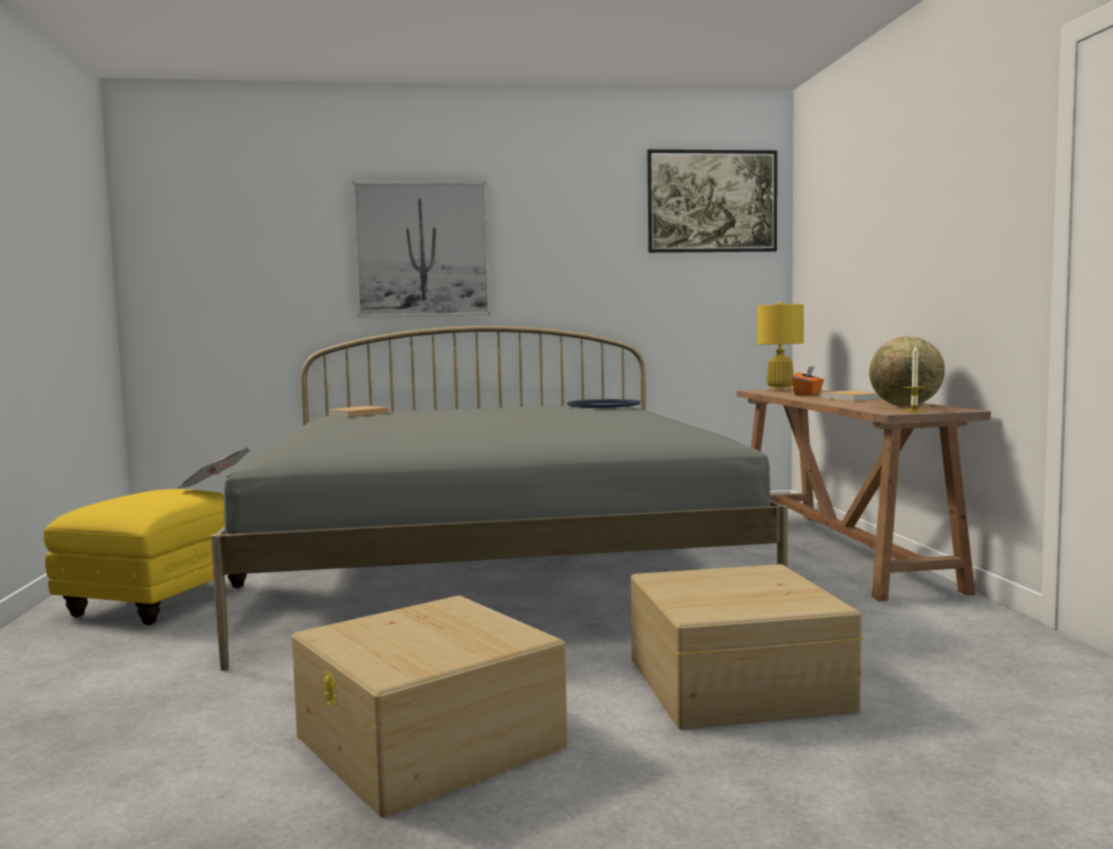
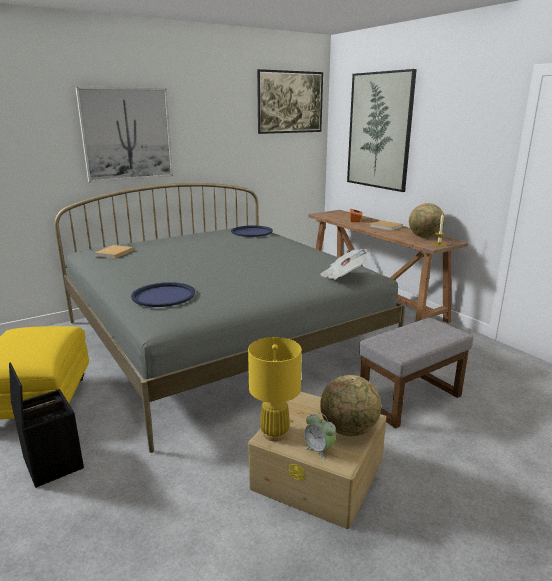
camera: 25 degrees left, 15 degrees up
newspaper [177,447,250,488] -> newspaper moved to [320,249,368,280]
beige storage box [631,564,863,729] -> grey ottoman [359,318,473,429]
yellow table lamp [757,301,804,392] -> yellow table lamp moved to [248,337,302,441]
none -> black storage box [9,362,84,488]
none -> blue tray [131,282,195,307]
none -> alarm clock [304,413,336,461]
none -> globe [320,375,381,436]
none -> picture [347,69,417,192]

